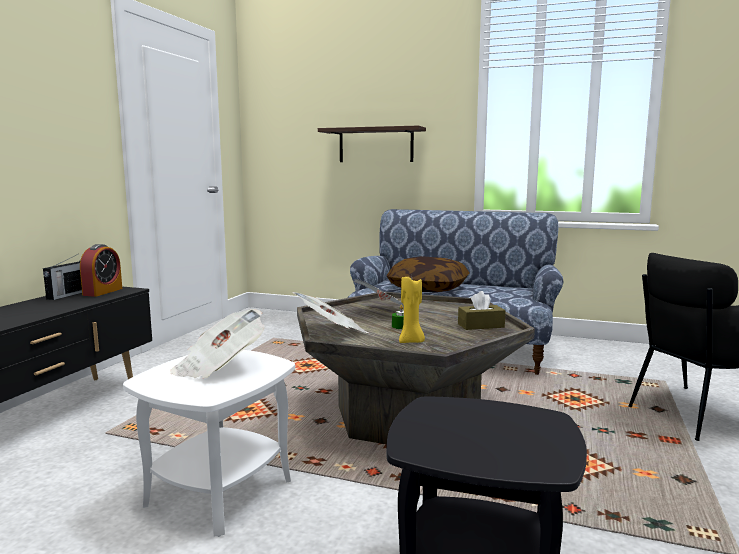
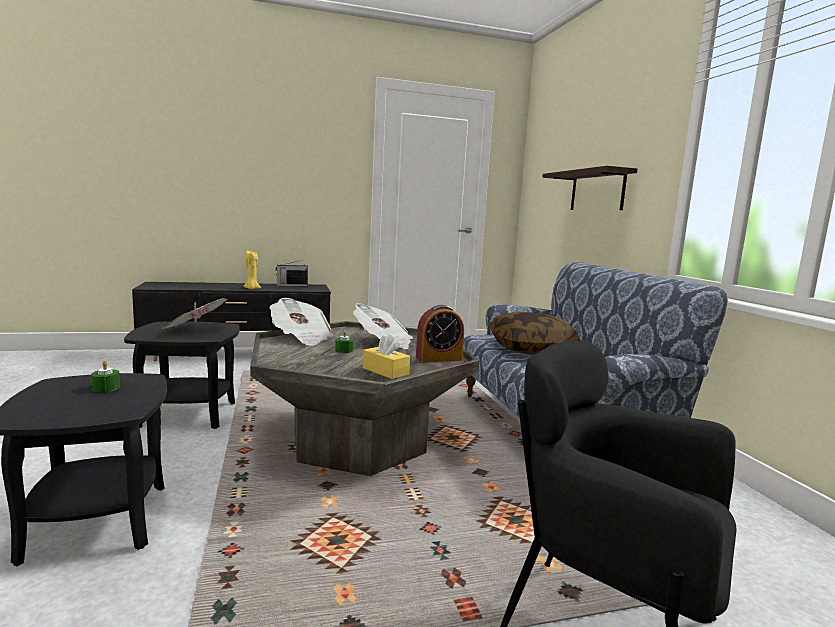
camera: 55 degrees right, 0 degrees up
alarm clock [80,244,122,297] -> alarm clock moved to [416,305,464,363]
white side table [123,350,295,537] -> black side table [124,322,240,429]
yellow candle [399,277,425,343] -> yellow candle moved to [244,251,261,289]
brown tissue box [458,291,505,330] -> yellow tissue box [363,334,410,379]
none -> green candle [91,360,120,392]

